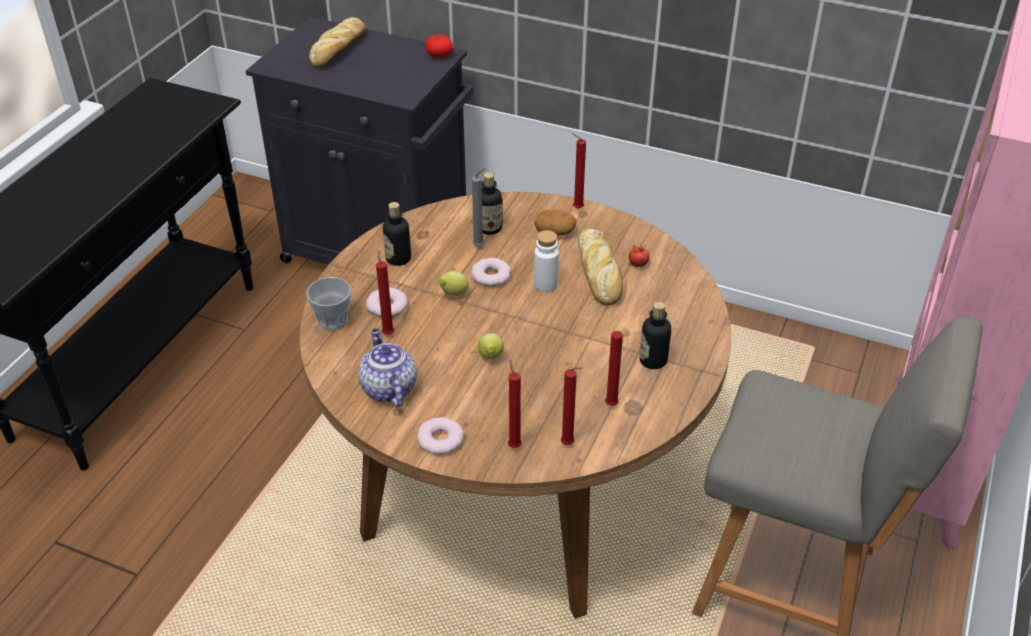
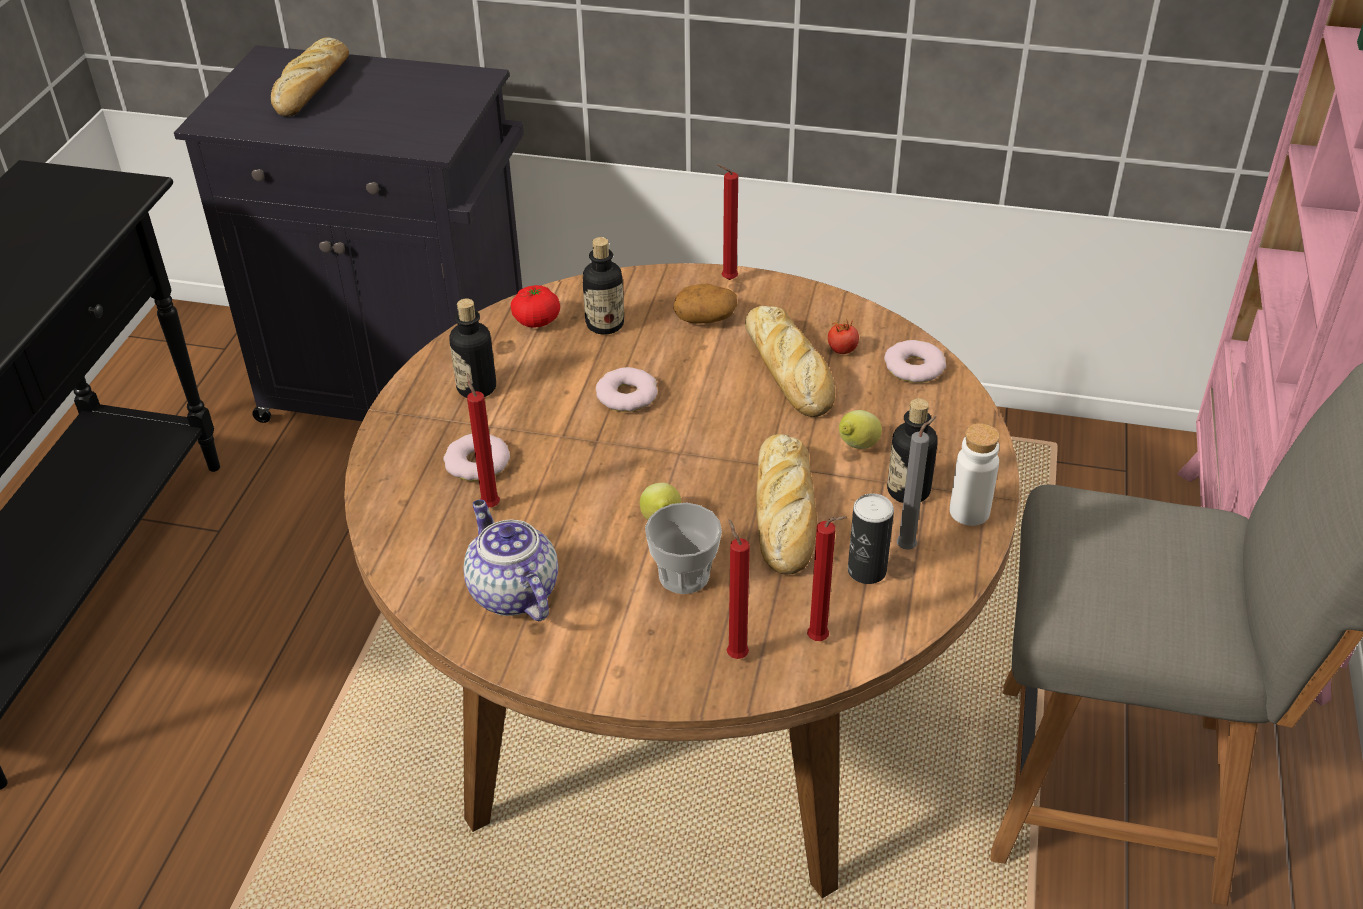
camera: 10 degrees left, 0 degrees up
cup [306,277,351,331] -> cup moved to [645,503,722,594]
donut [417,417,464,454] -> donut moved to [884,340,946,383]
tomato [425,34,453,57] -> tomato moved to [511,285,560,328]
lemon [438,271,468,296] -> lemon moved to [839,410,882,449]
grey candle [472,168,486,247] -> grey candle moved to [896,416,936,550]
white bottle [534,230,559,292] -> white bottle moved to [950,423,1000,526]
red candle [605,331,623,406] -> can [848,493,894,584]
none -> bread [756,434,817,575]

